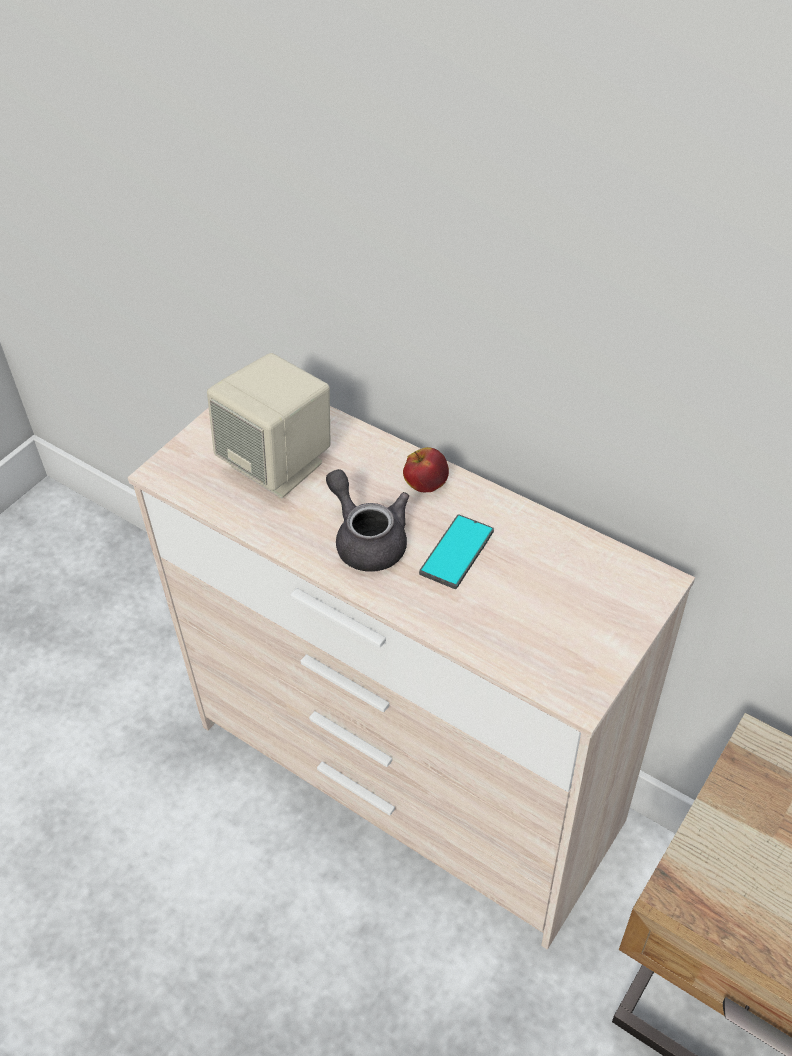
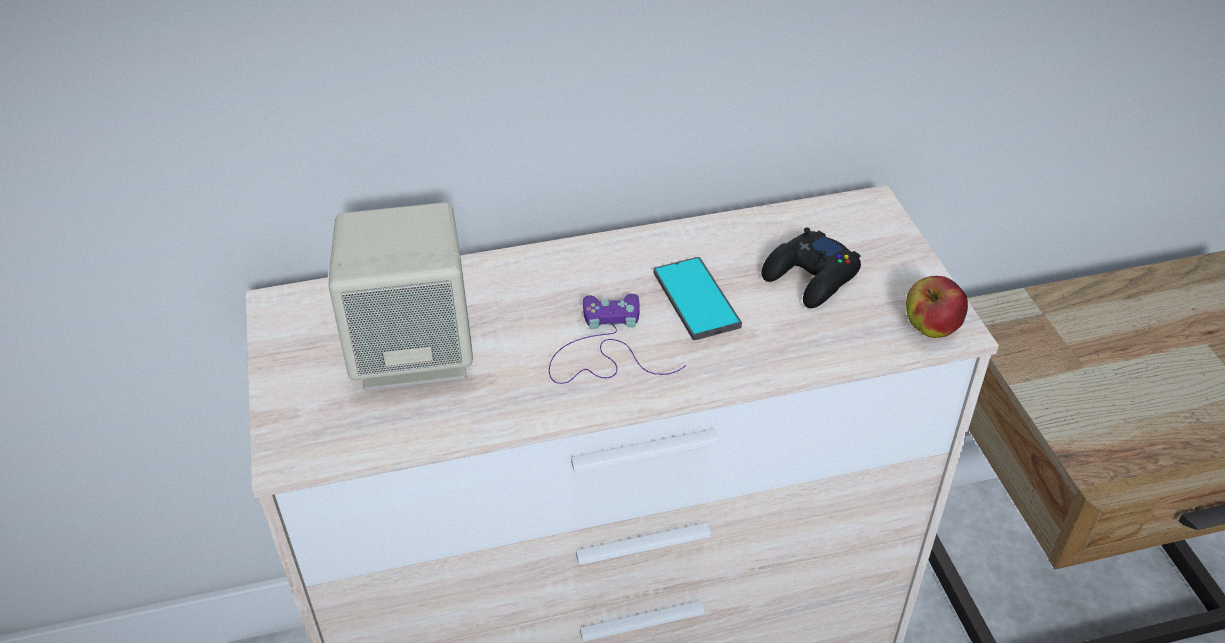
camera: 50 degrees left, 5 degrees down
grey teapot [326,469,409,572] -> purple game controller [549,294,687,384]
apple [403,447,449,492] -> apple moved to [906,276,968,338]
none -> black game controller [762,227,861,308]

